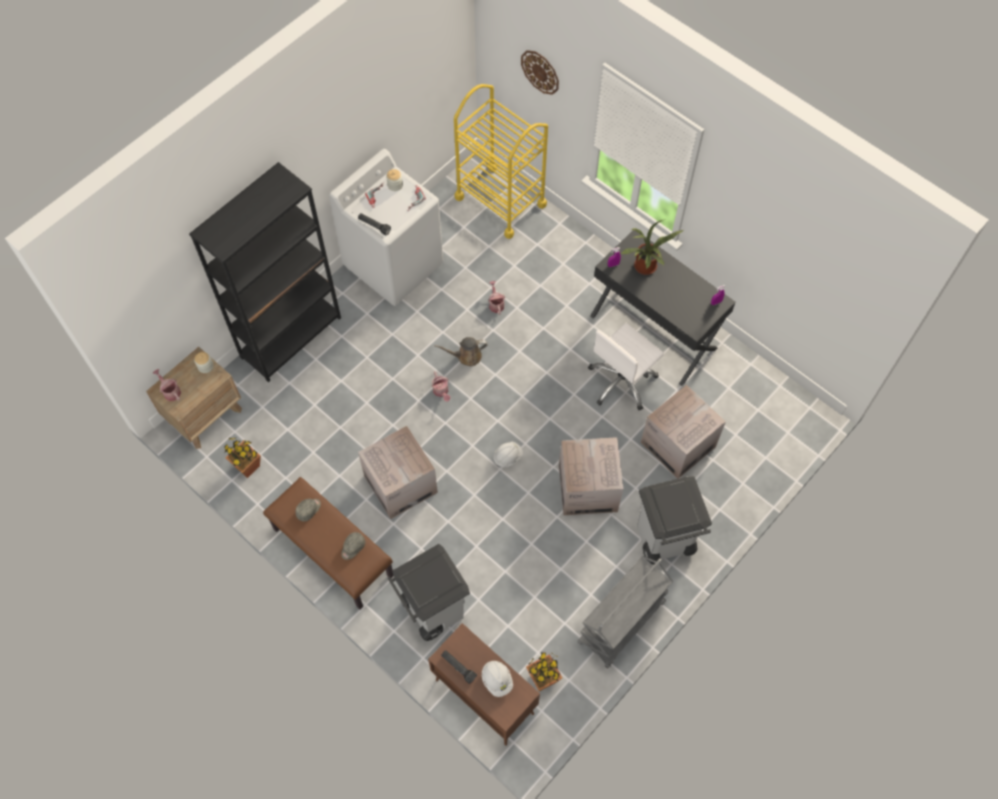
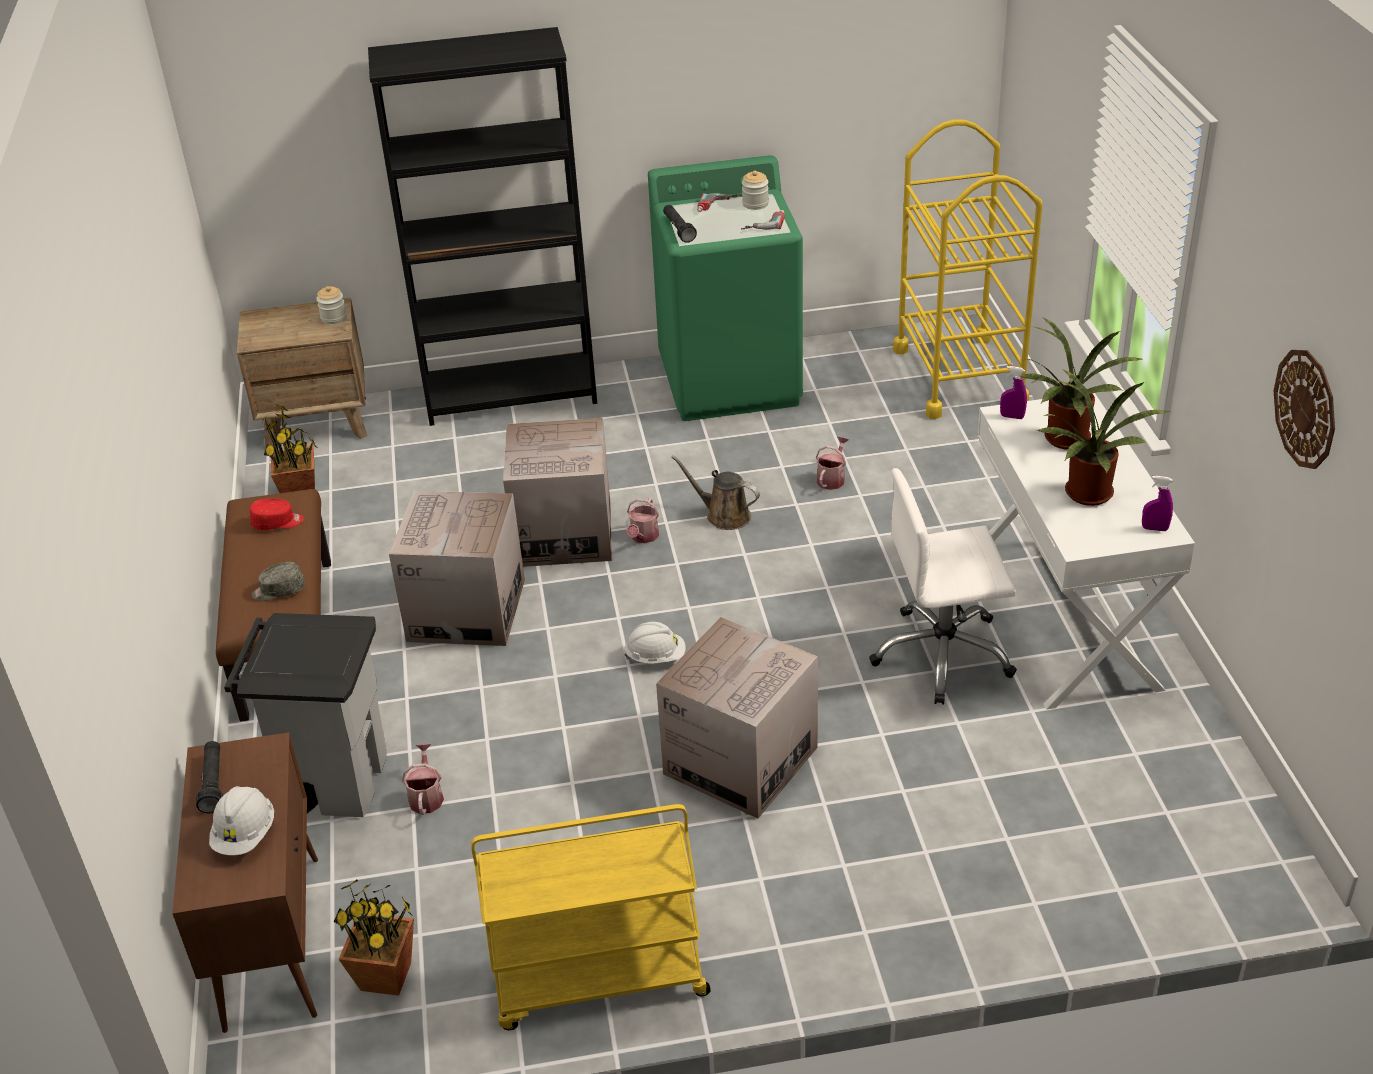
camera: 40 degrees right, 25 degrees down
watering can [153,369,181,401] -> watering can moved to [402,743,444,815]
grey cap [295,499,321,521] -> red cap [250,498,304,530]
white washing machine [329,149,443,306] -> green washing machine [648,155,803,421]
wall clock [521,50,559,95] -> wall clock moved to [1274,350,1335,469]
grey cart [577,556,673,669] -> yellow cart [471,804,711,1030]
black desk [590,230,736,386] -> white desk [977,393,1195,710]
grey trash can [637,476,712,565] -> none
cardboard box [641,385,726,479] -> cardboard box moved to [503,418,612,567]
none -> potted plant [1037,369,1170,506]

